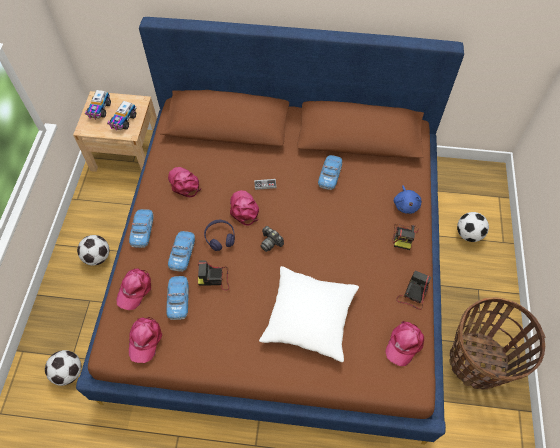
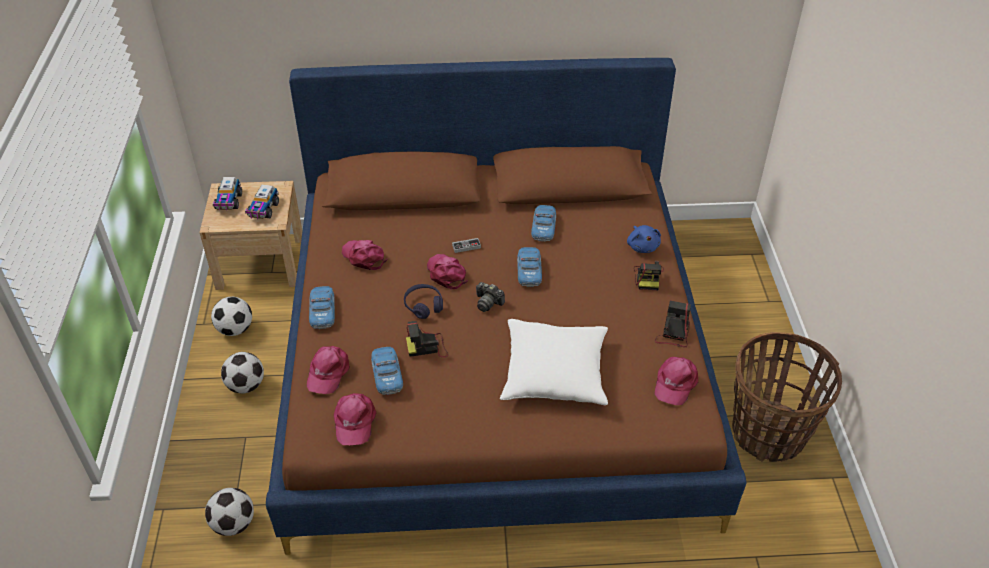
camera: 10 degrees left, 15 degrees down
toy car [168,231,195,272] -> toy car moved to [517,247,542,287]
football [457,212,489,242] -> football moved to [211,297,252,336]

